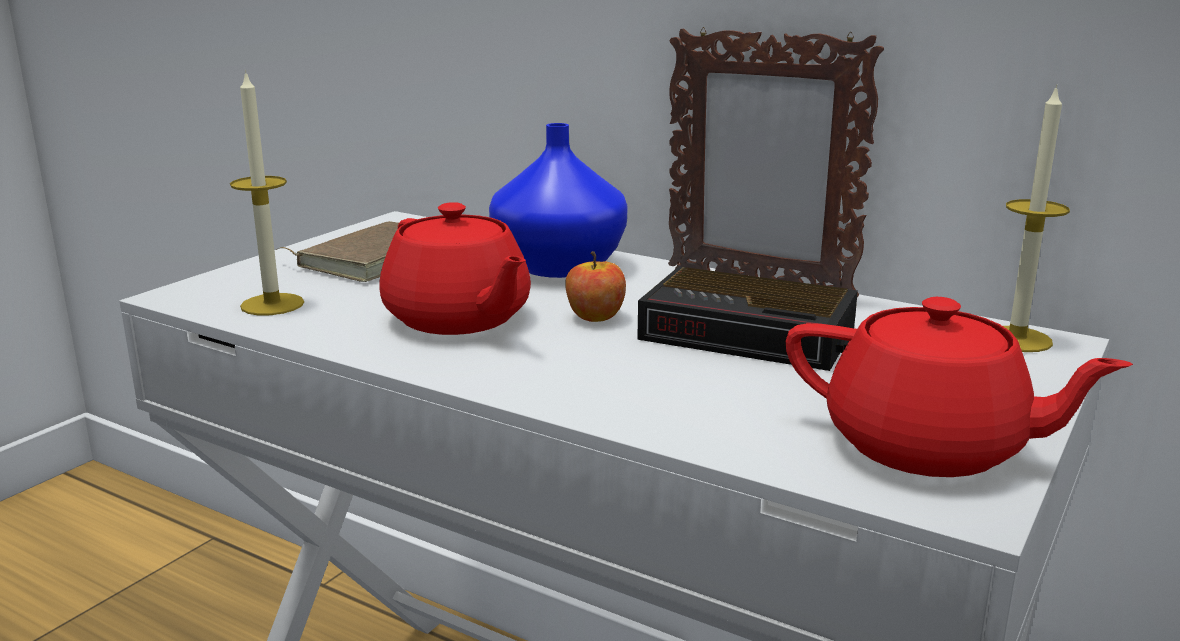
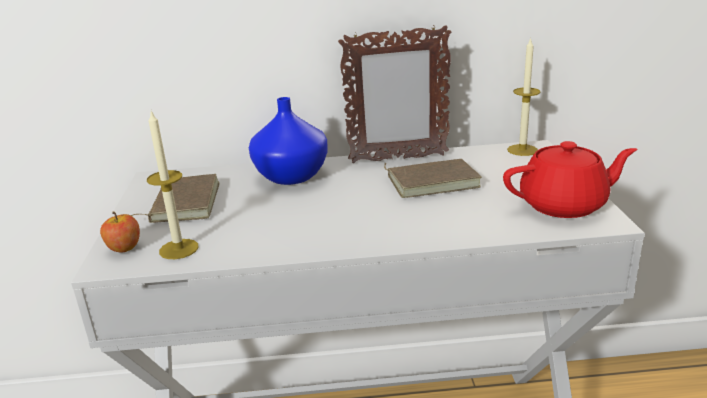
camera: 35 degrees left, 5 degrees up
red teapot [379,202,531,335] -> none
apple [565,251,626,322] -> apple moved to [100,211,140,252]
alarm clock [637,267,858,371] -> brown book [384,159,482,198]

